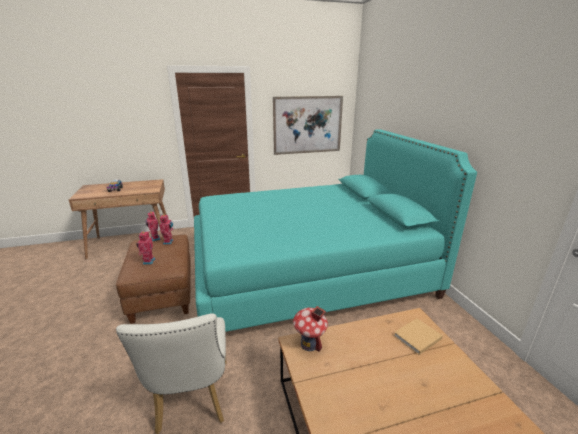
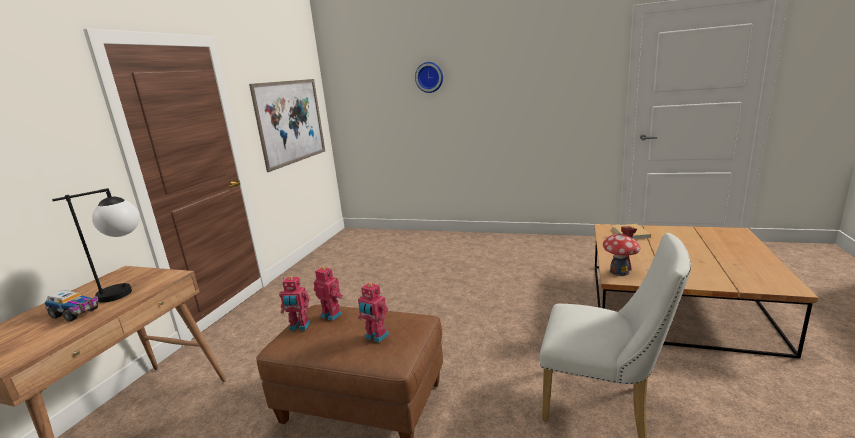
camera: 55 degrees left, 5 degrees down
turquoise bed [194,129,477,332] -> none
none -> table lamp [52,188,139,303]
none -> wall clock [415,62,443,93]

